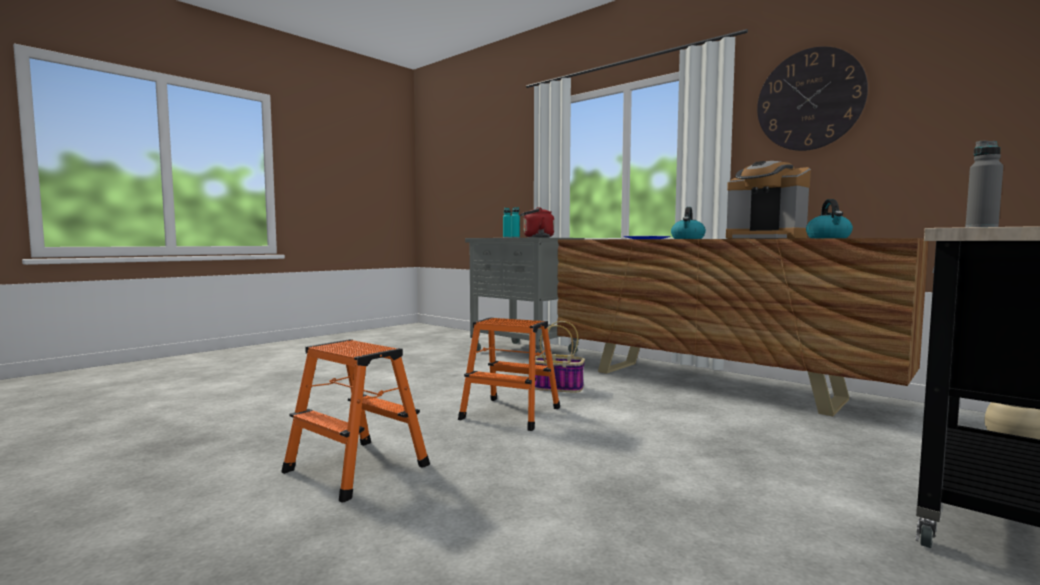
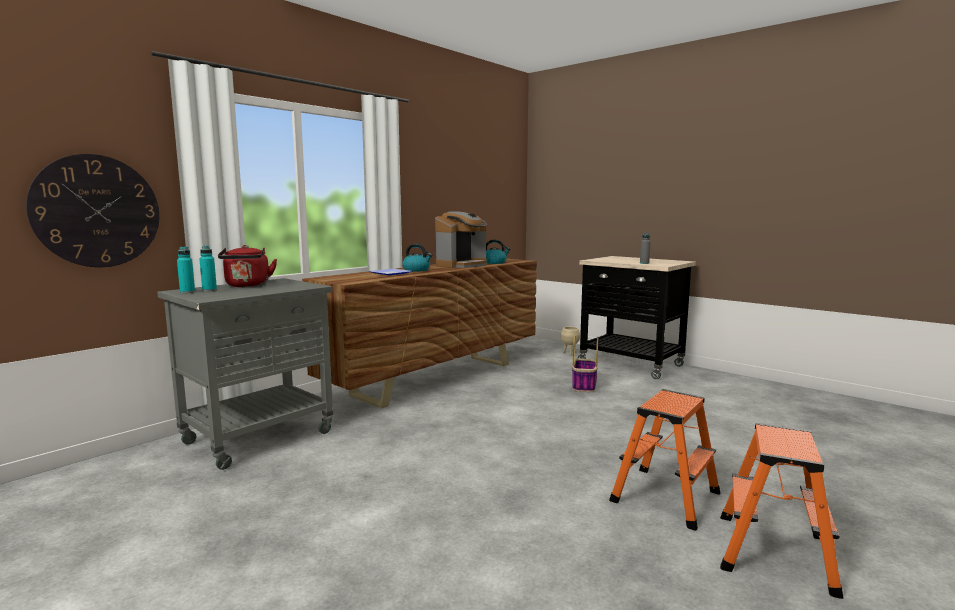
camera: 90 degrees left, 5 degrees up
orange step ladder [458,317,560,431] -> orange step ladder moved to [720,423,844,599]
basket [535,321,585,392] -> basket moved to [572,335,598,392]
wall clock [757,46,868,151] -> wall clock moved to [26,154,159,267]

